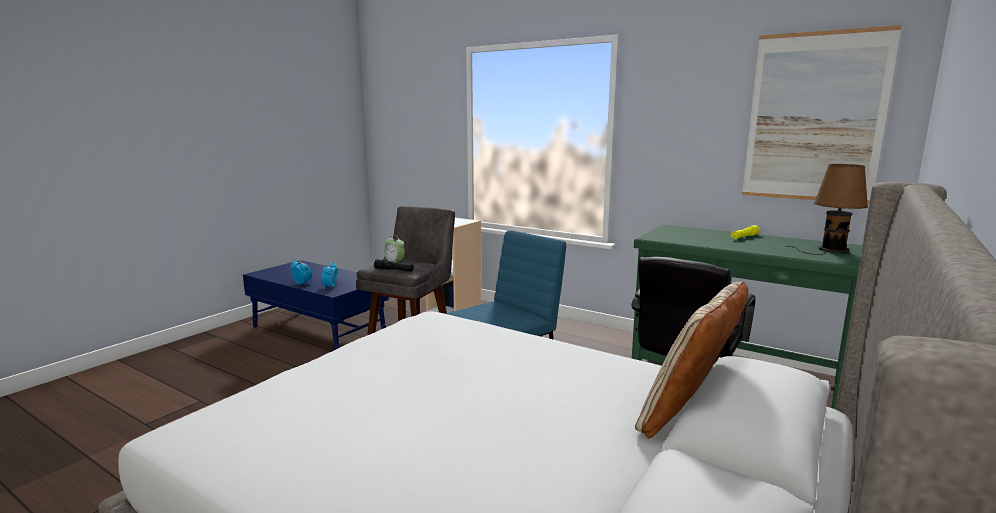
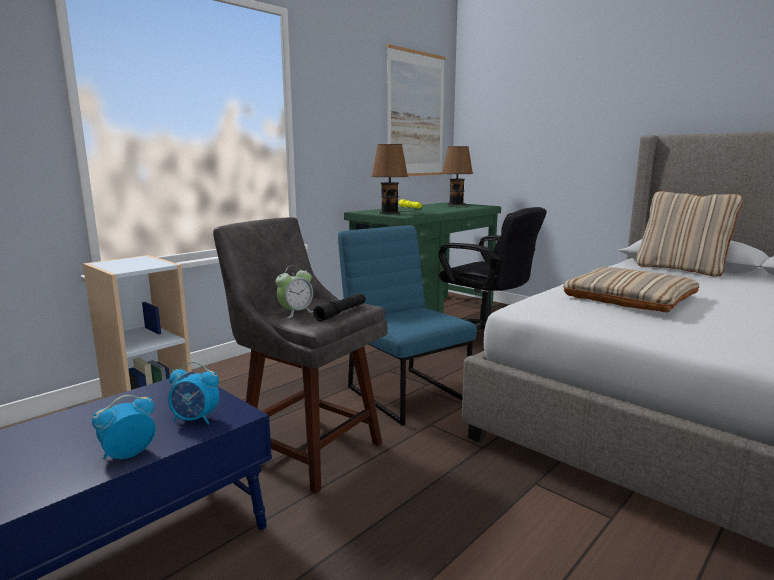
camera: 80 degrees left, 0 degrees up
none -> brown table lamp [371,144,418,214]
none -> beige pillow [563,267,699,312]

